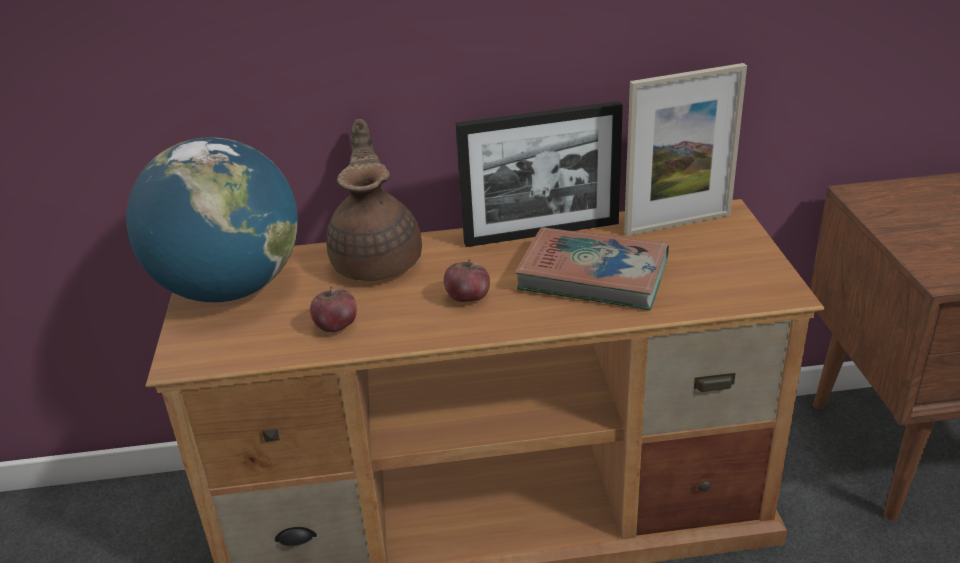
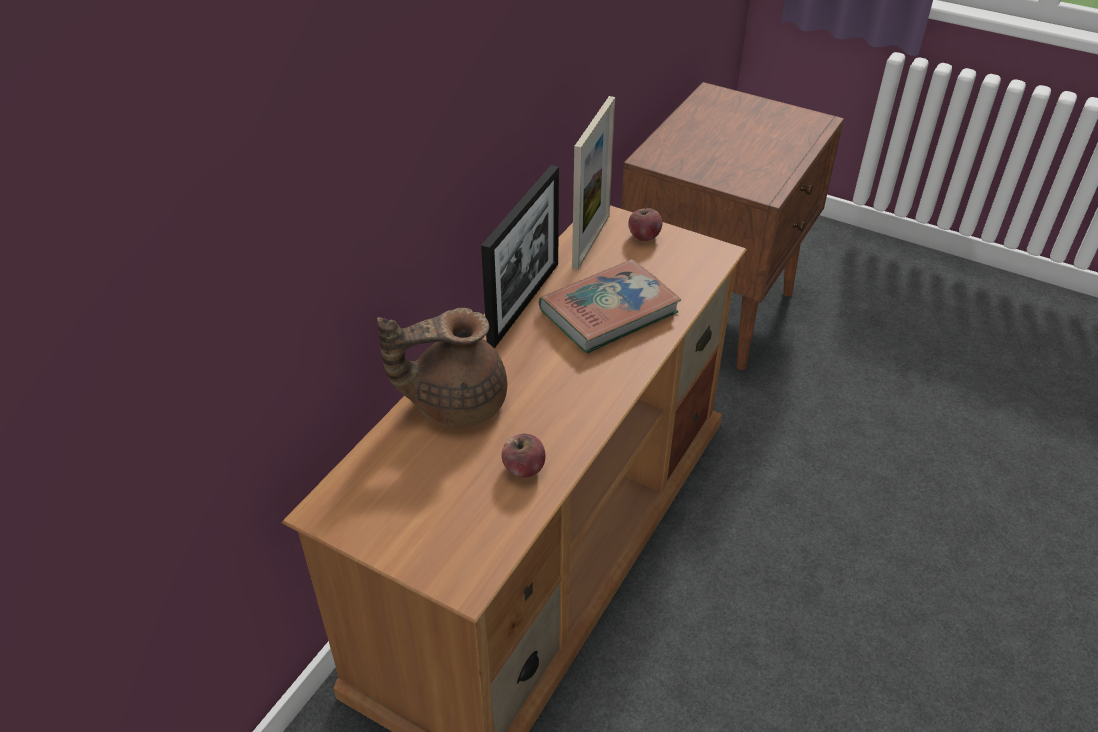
camera: 55 degrees left, 10 degrees up
globe [126,137,298,302] -> none
brown teapot [326,119,422,281] -> brown teapot turned 45 degrees counterclockwise [377,308,507,427]
apple [444,259,490,302] -> apple moved to [628,207,662,241]

